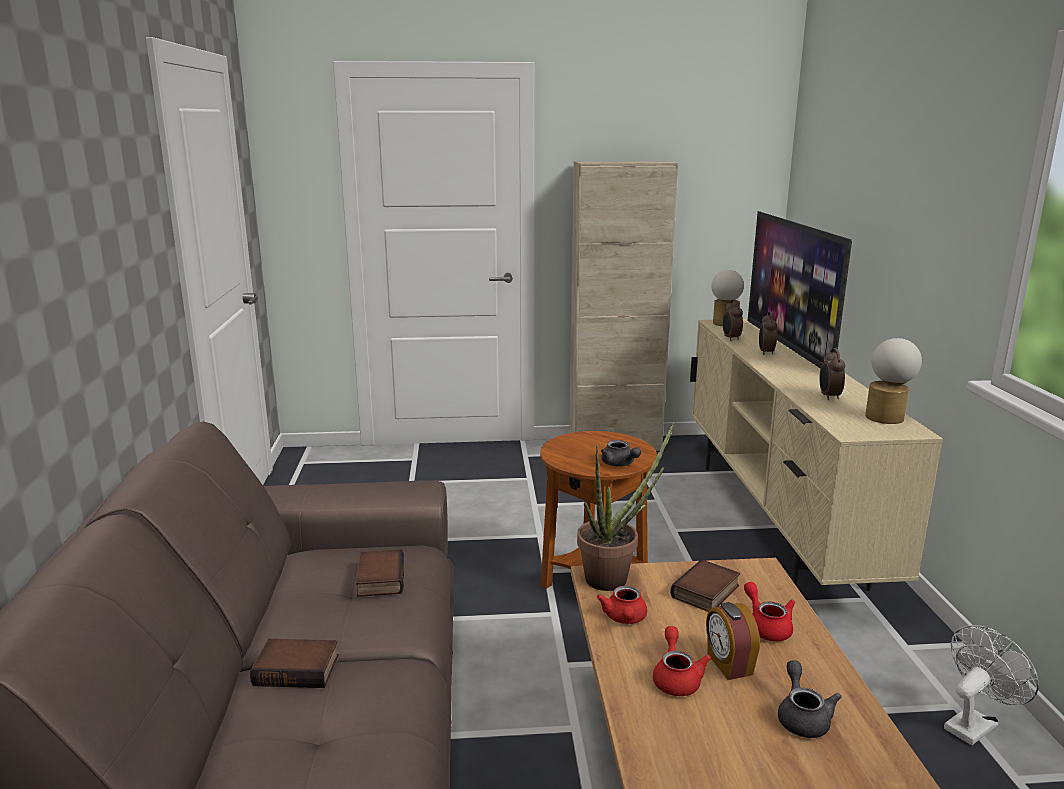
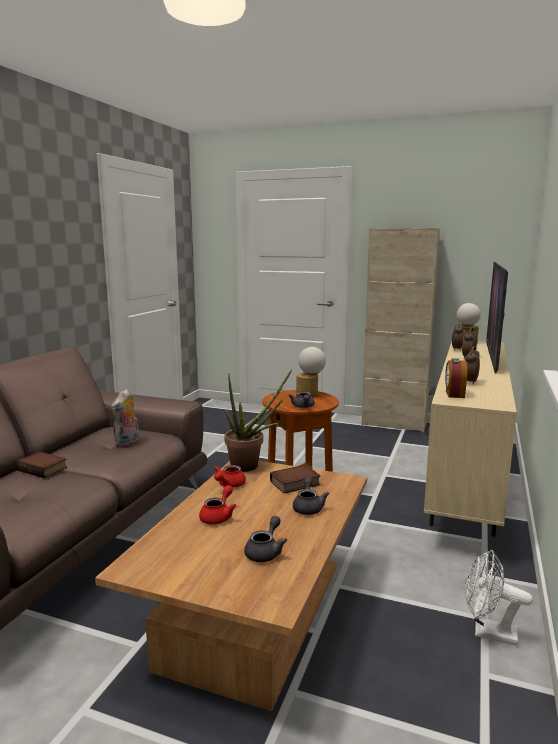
camera: 25 degrees right, 5 degrees down
book [356,549,404,597] -> plush toy [111,389,139,446]
alarm clock [706,602,760,680] -> alarm clock moved to [445,358,467,398]
red teapot [744,582,795,641] -> grey teapot [293,476,329,515]
table lamp [865,338,922,424] -> table lamp moved to [296,347,326,397]
white fan [944,625,1039,745] -> white fan turned 150 degrees counterclockwise [465,550,533,646]

